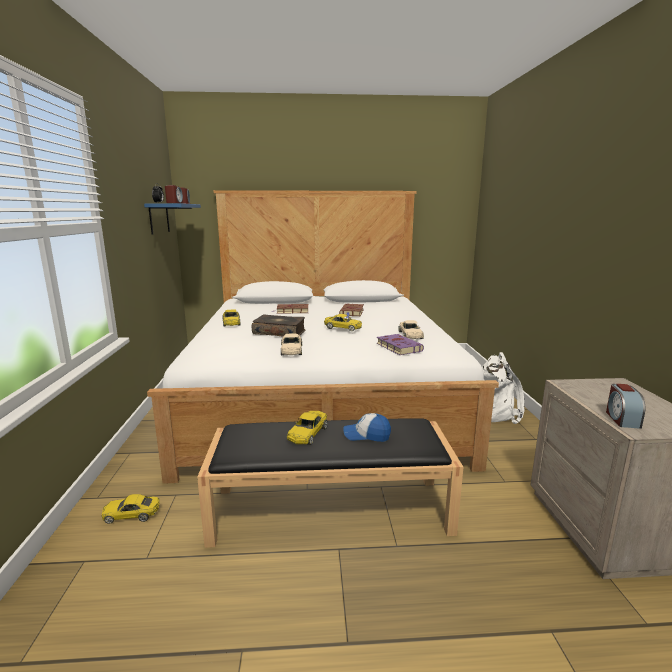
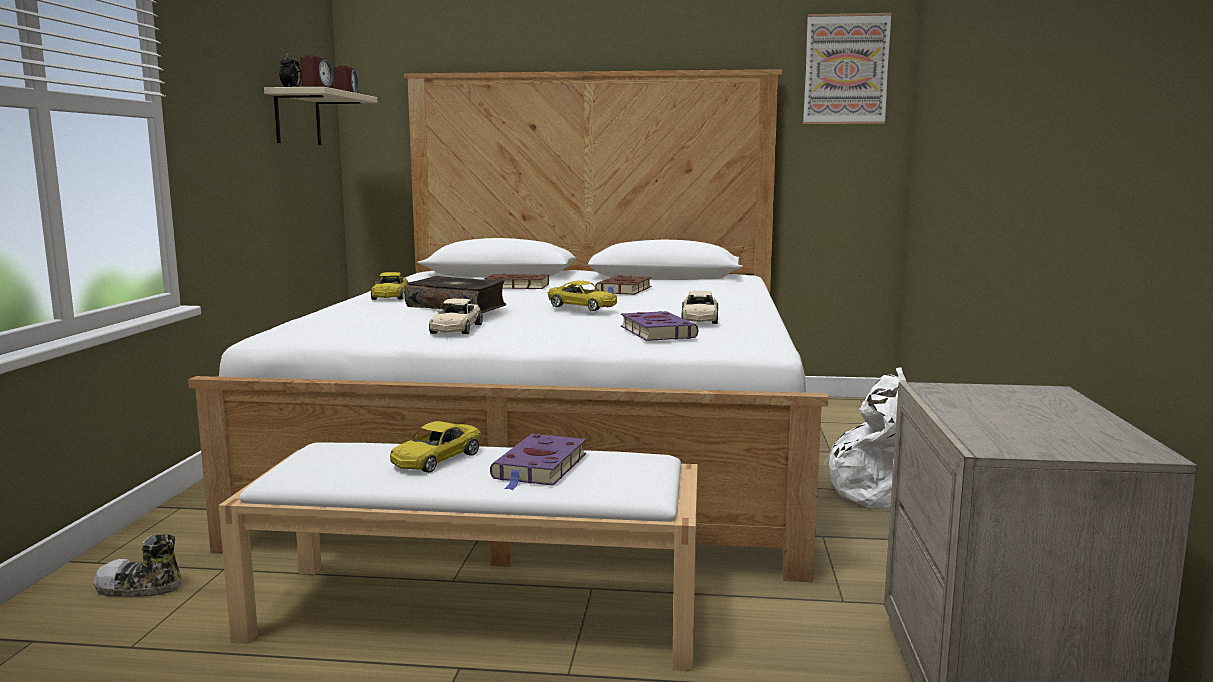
camera: 10 degrees right, 5 degrees down
yellow toy car [102,494,160,524] -> shoe [93,534,182,597]
blue shelf [144,203,201,235] -> beige shelf [264,87,377,145]
black bench [197,419,463,548] -> white bench [219,443,698,671]
cap [344,413,391,442] -> purple book [490,434,586,490]
alarm clock [606,384,645,429] -> none
none -> picture [803,13,892,124]

